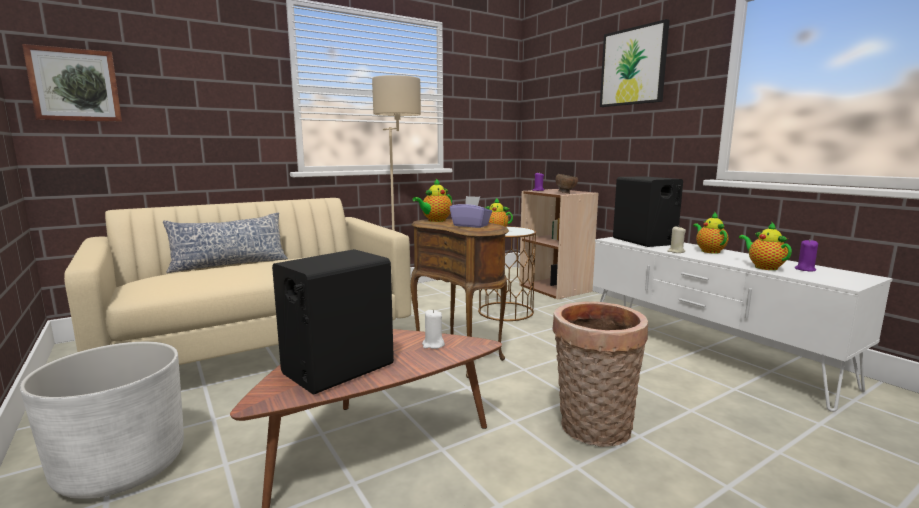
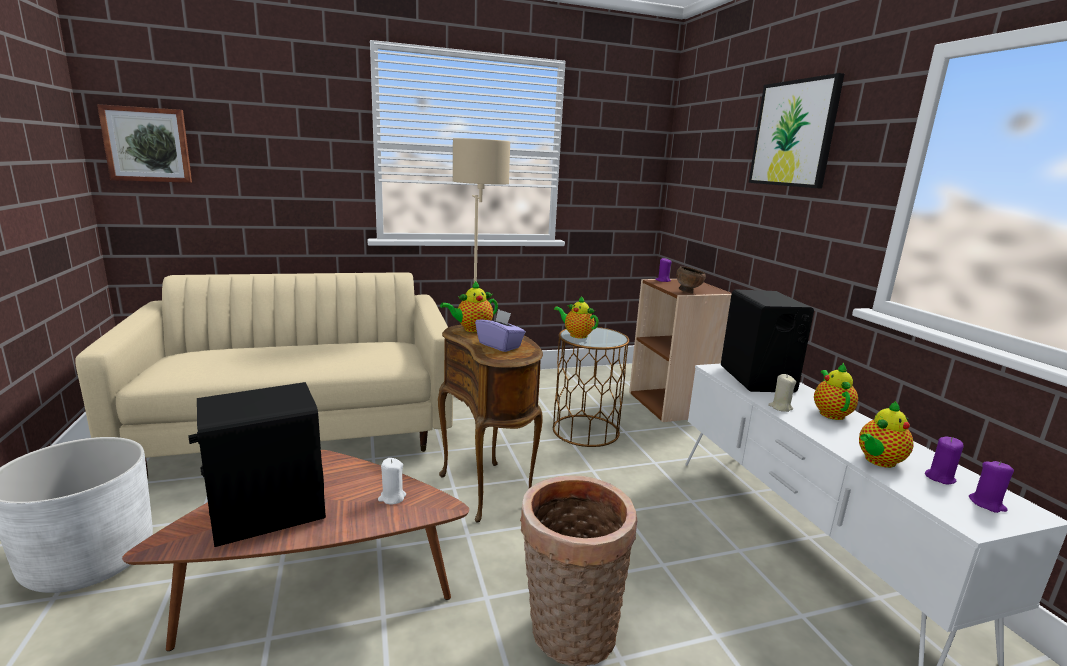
camera: 15 degrees right, 5 degrees up
pillow [163,212,288,273] -> none
teapot [739,222,792,270] -> teapot turned 120 degrees counterclockwise [859,401,913,468]
none -> purple candle [969,461,1014,513]

